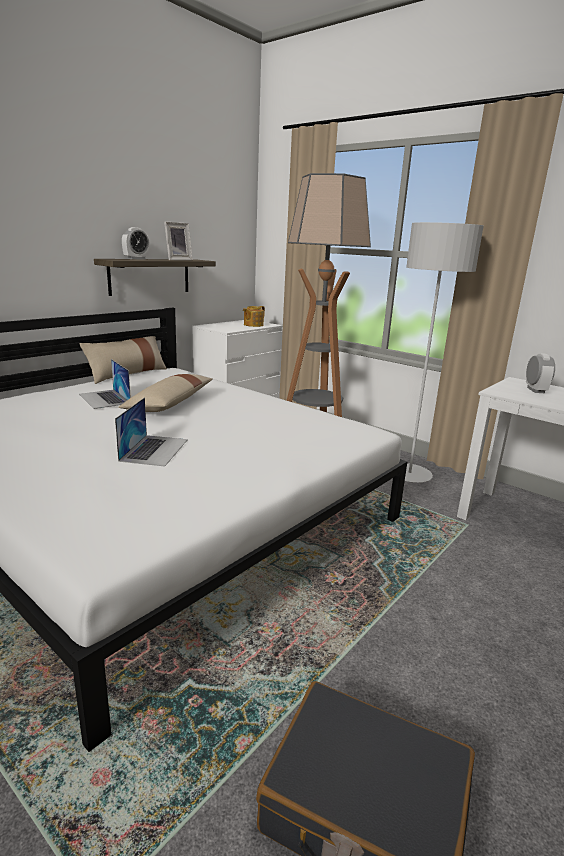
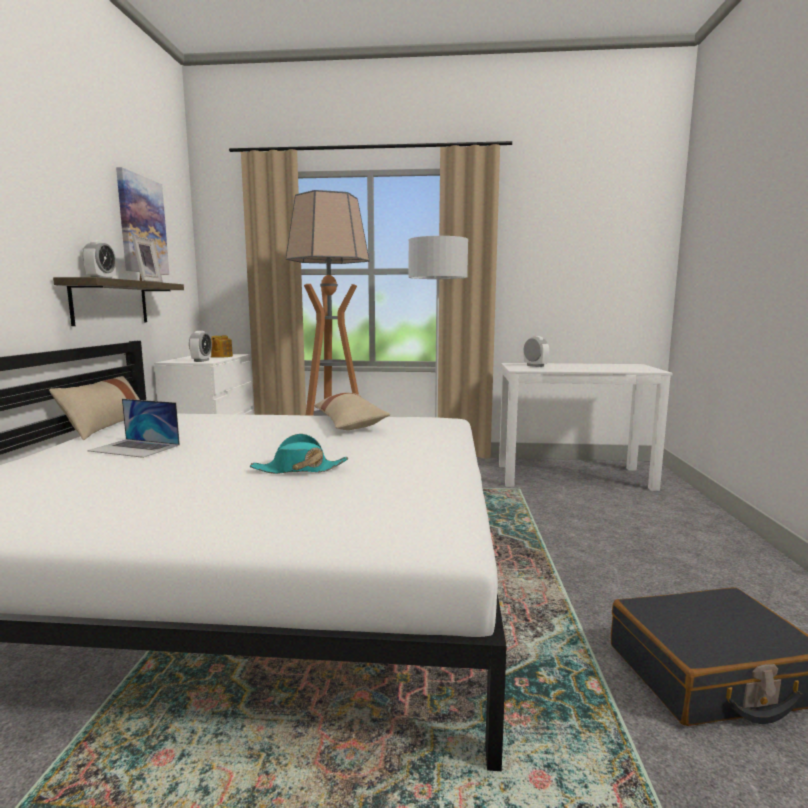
camera: 35 degrees left, 10 degrees down
laptop [115,397,188,466] -> turquoise hat [250,434,348,474]
beige pillow [118,374,213,412] -> beige pillow moved to [314,393,390,430]
none -> picture [116,167,169,275]
none -> alarm clock [189,331,212,362]

